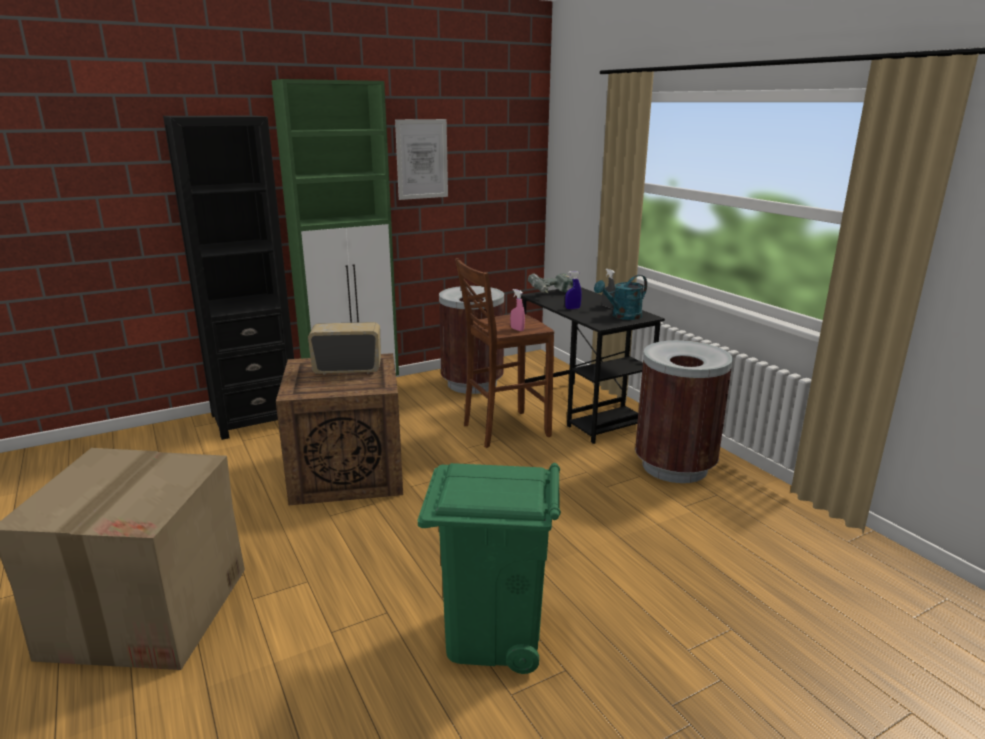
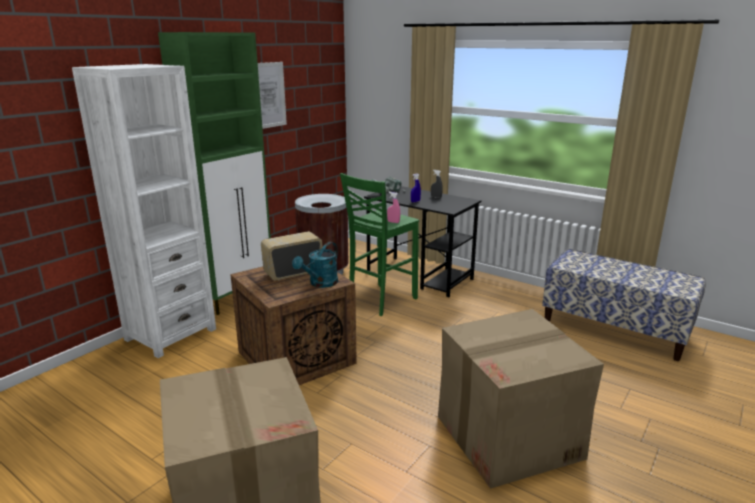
camera: 25 degrees left, 0 degrees up
black bookcase [163,115,294,440] -> white bookcase [72,64,216,358]
green trash can [418,463,561,674] -> cardboard box [438,309,604,489]
brown stool [455,258,554,448] -> green stool [340,173,419,316]
turquoise watering can [594,275,647,320] -> turquoise watering can moved to [292,242,338,288]
brown trash can [635,340,733,483] -> none
none -> bench [542,249,706,361]

